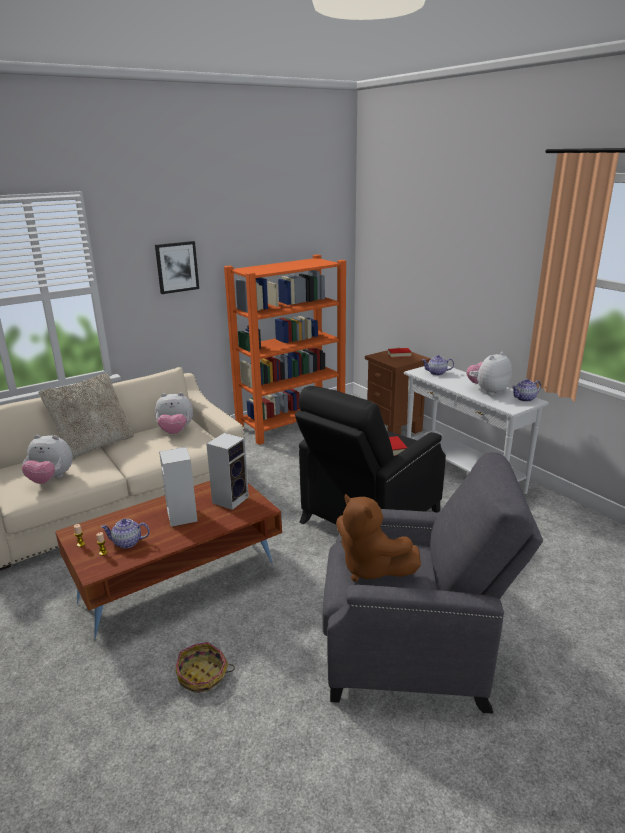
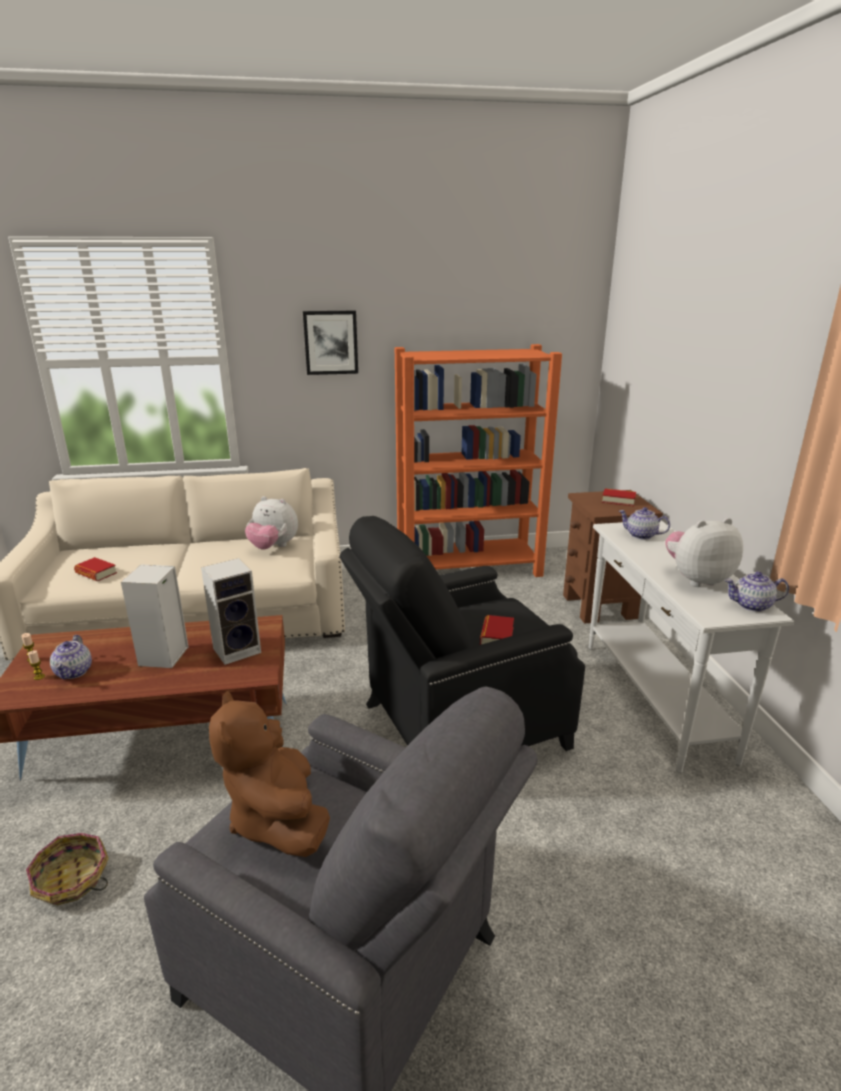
camera: 25 degrees right, 0 degrees up
plush toy [22,435,73,484] -> book [74,557,117,581]
beige pillow [38,373,134,459] -> none
teapot [101,519,150,549] -> teapot turned 120 degrees counterclockwise [50,635,92,680]

